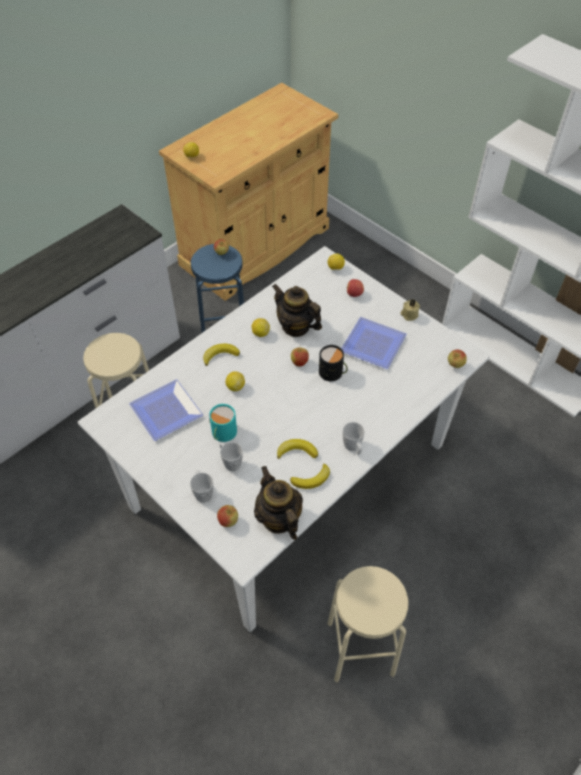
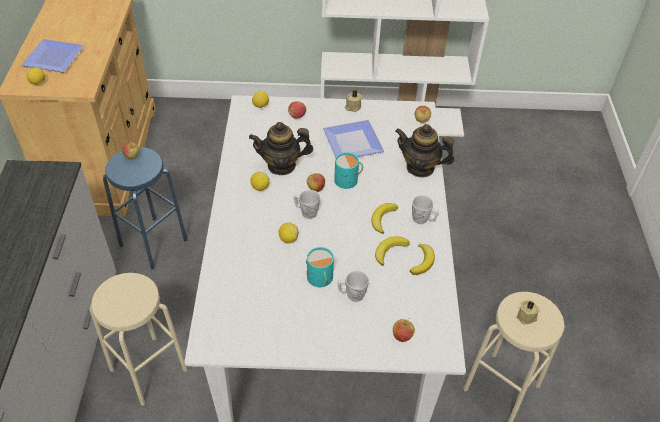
camera: 45 degrees left, 5 degrees down
plate [129,379,203,441] -> plate moved to [21,39,84,73]
white mug [190,470,213,502] -> white mug moved to [294,190,320,219]
banana [203,343,240,366] -> banana moved to [372,203,398,234]
teapot [254,466,303,540] -> teapot moved to [395,124,454,177]
black mug [319,345,348,381] -> turquoise mug [334,152,363,189]
none -> beige candle [516,300,539,325]

